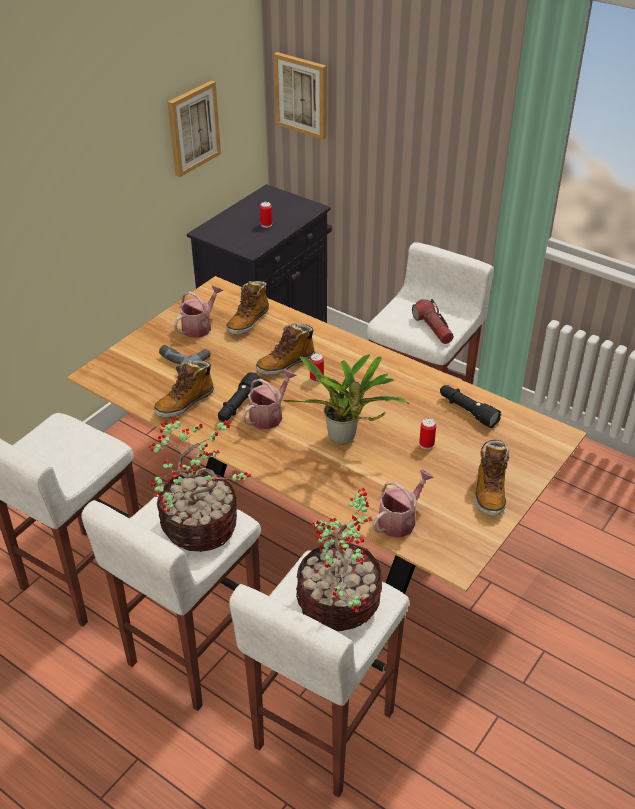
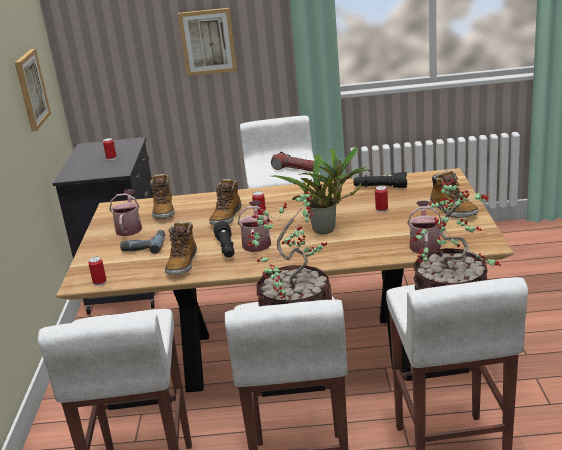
camera: 35 degrees left, 15 degrees down
picture [274,52,327,140] -> picture moved to [178,8,237,76]
none -> can [88,256,107,286]

